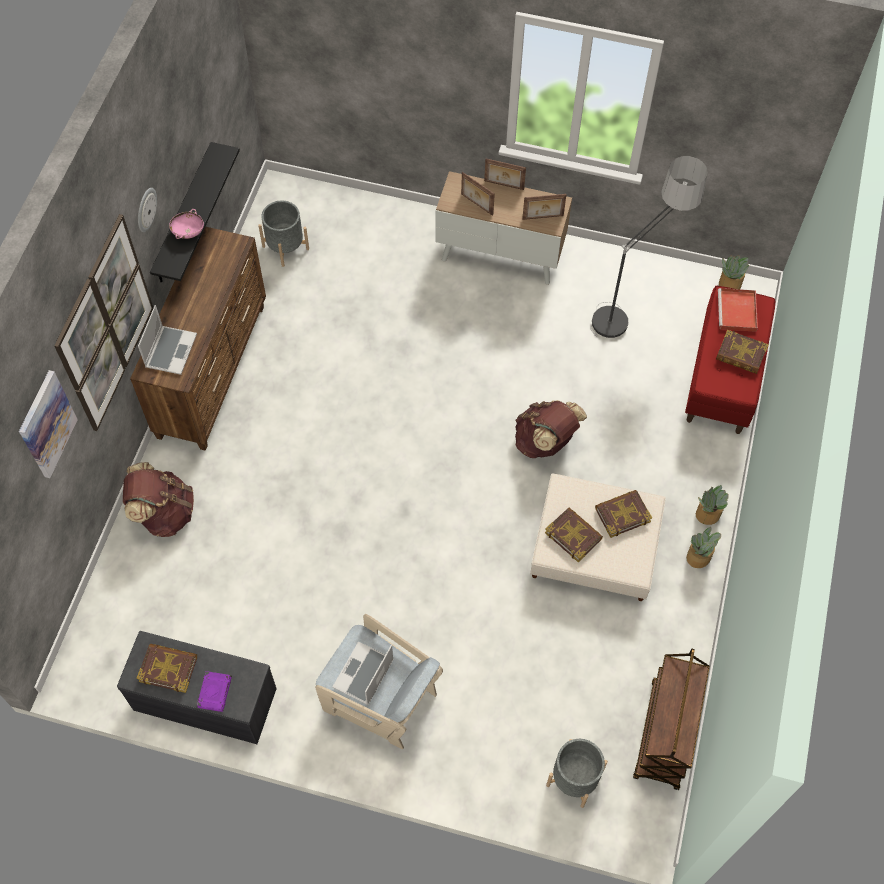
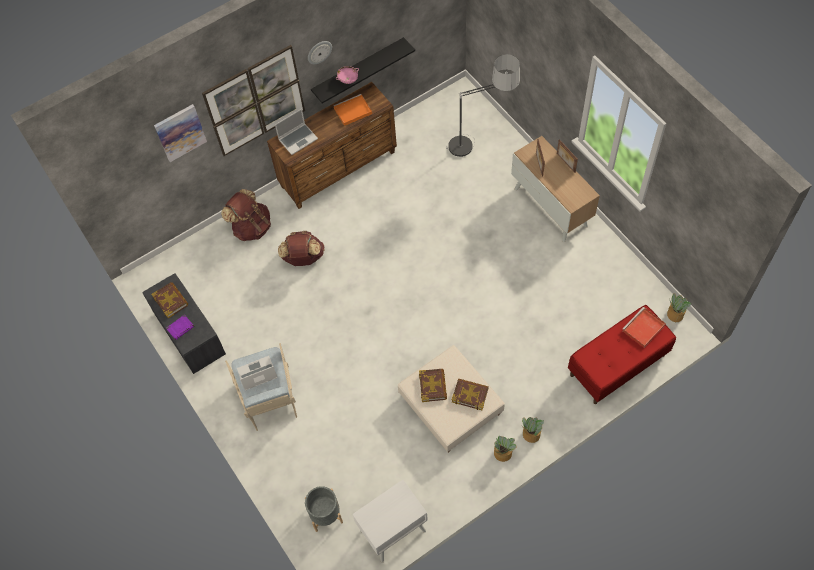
camera: 45 degrees right, 0 degrees up
grey planter [258,201,309,267] -> none
brown backpack [515,400,587,458] -> brown backpack moved to [278,231,325,266]
picture frame [522,194,567,220] -> none
floor lamp [590,156,708,338] -> floor lamp moved to [446,54,520,157]
brown cart [633,649,710,790] -> white nightstand [352,480,428,563]
book [716,330,769,374] -> none
none -> orange tray [333,94,372,126]

